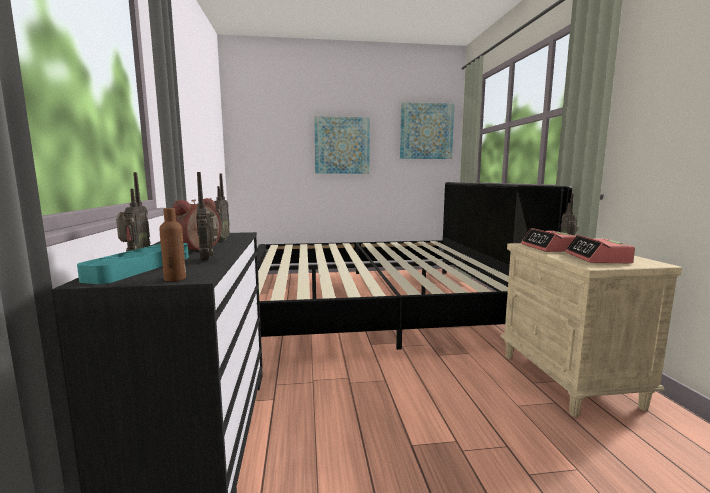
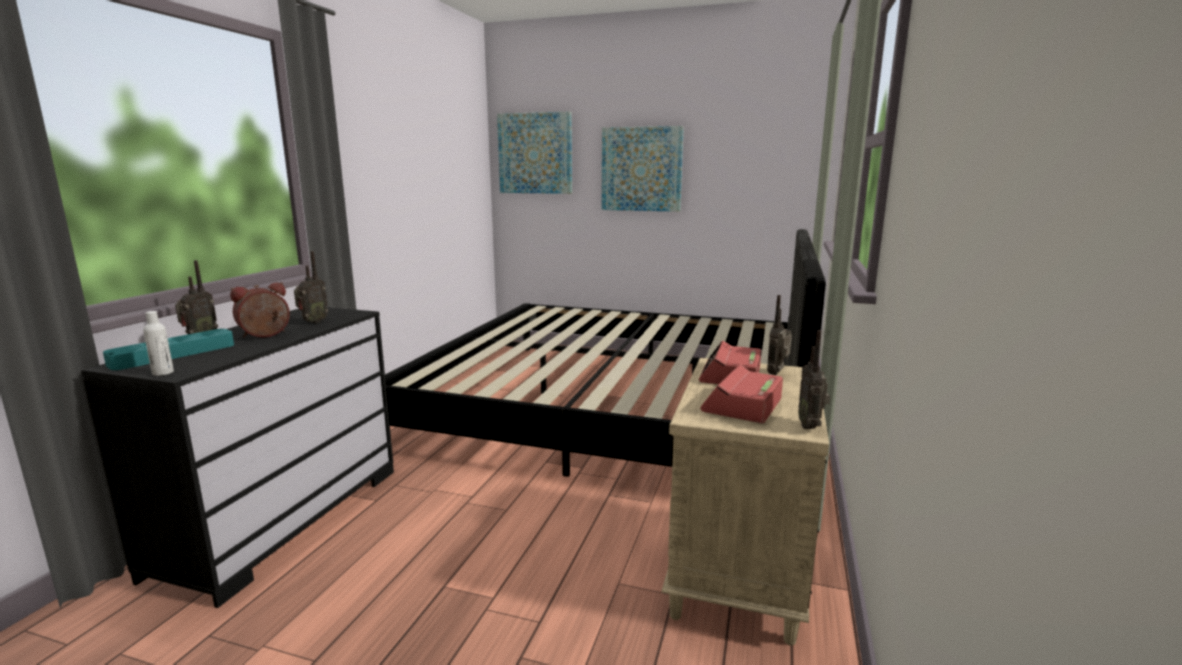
camera: 25 degrees right, 5 degrees up
brown bottle [159,208,186,282] -> white bottle [143,311,174,376]
radio [196,172,218,261] -> radio moved to [798,330,830,429]
picture [400,102,455,159] -> picture moved to [497,112,572,194]

